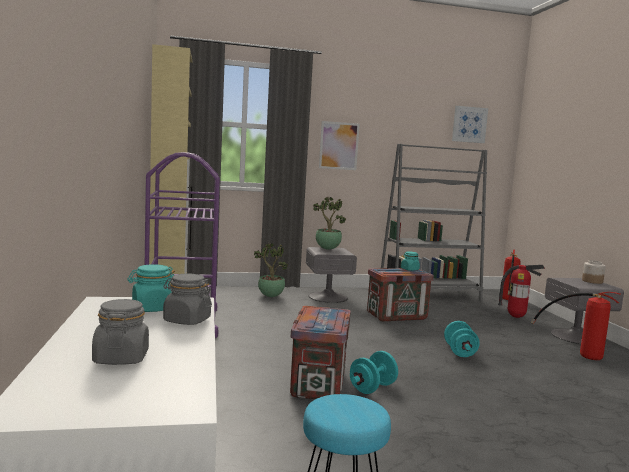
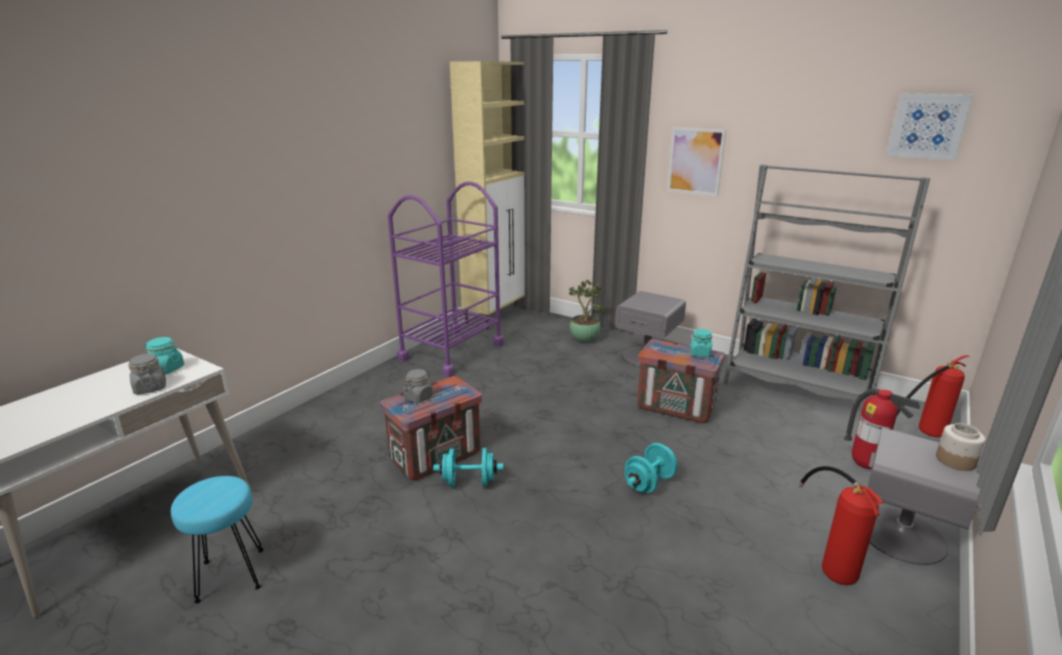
camera: 45 degrees right, 15 degrees up
grey jar [92,299,149,365] -> grey jar moved to [403,369,433,403]
potted plant [313,197,346,250] -> none

